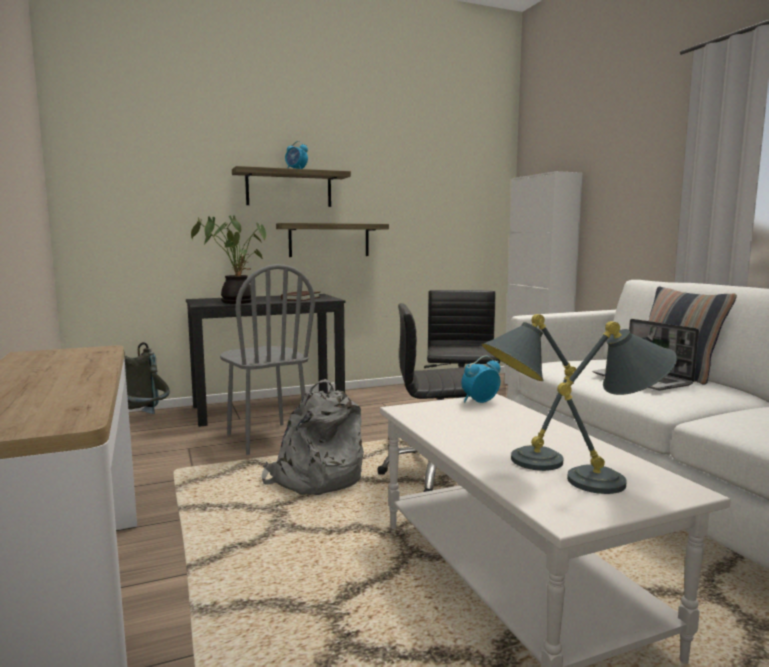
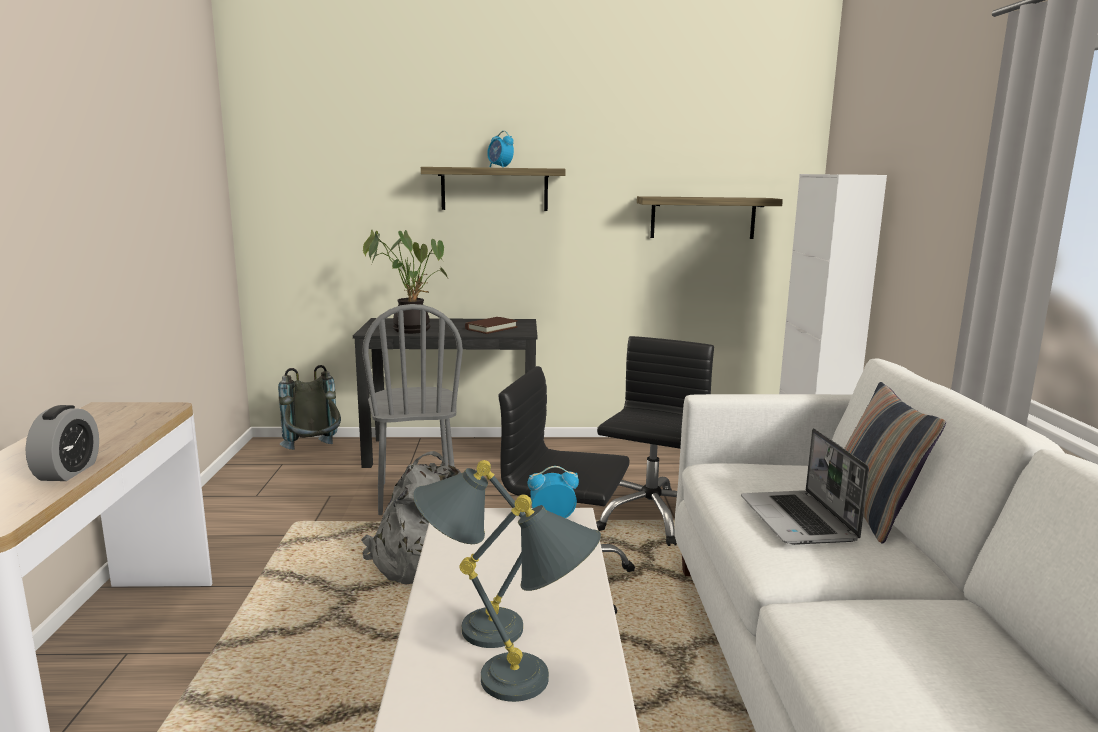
camera: 20 degrees right, 5 degrees up
shelf [276,223,389,257] -> shelf moved to [637,196,783,239]
none -> alarm clock [25,405,99,481]

